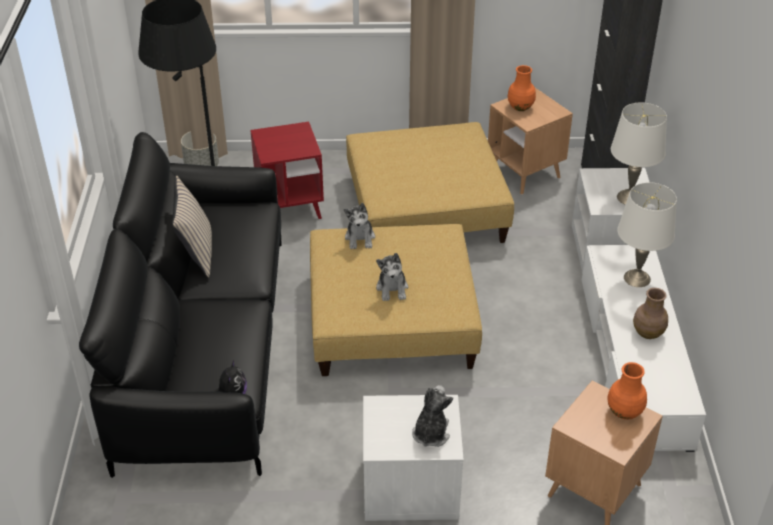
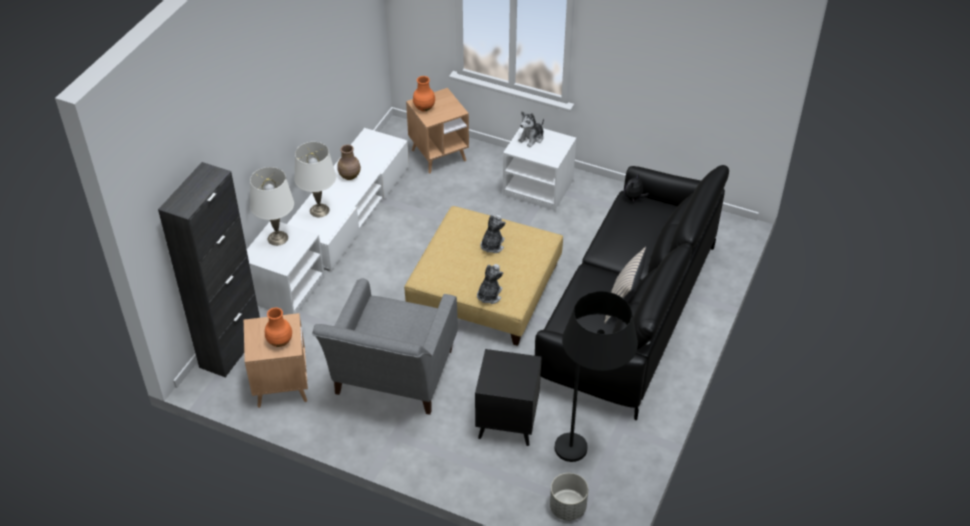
camera: 155 degrees left, 5 degrees up
red side table [250,122,324,219] -> black side table [475,349,541,446]
beige ottoman [346,122,514,243] -> grey armchair [312,278,458,415]

